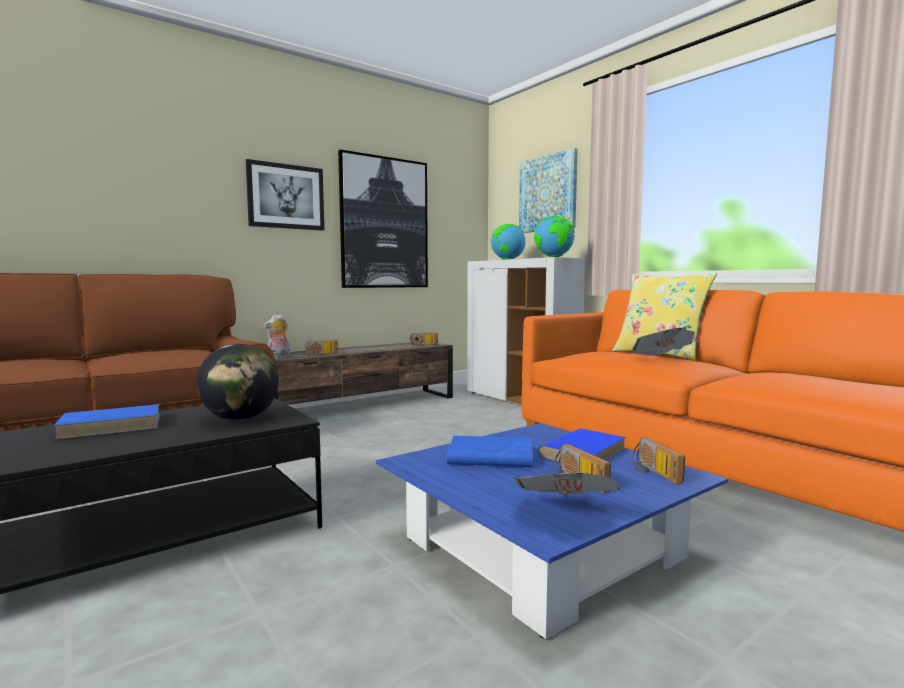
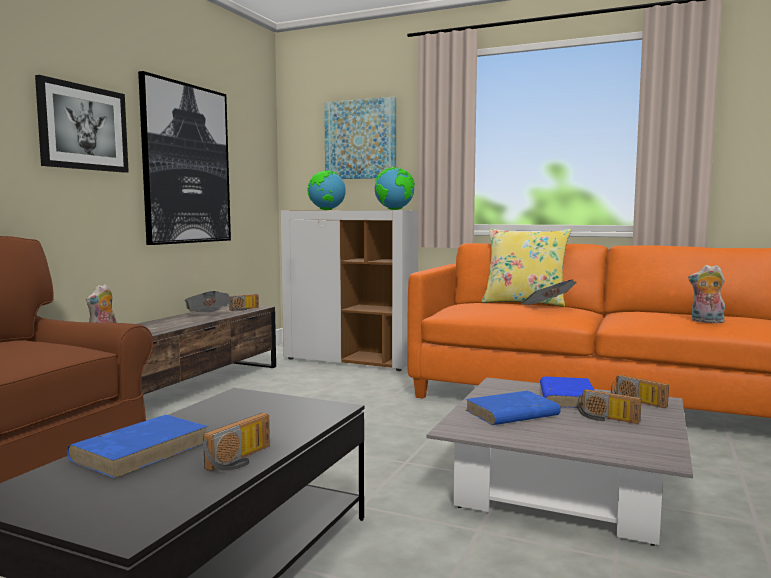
camera: 30 degrees left, 0 degrees up
globe [196,344,279,420] -> none
radio [305,340,338,356] -> radio moved to [203,413,270,471]
blue coffee table [376,423,728,639] -> grey coffee table [426,377,693,546]
newspaper [513,473,621,495] -> newspaper moved to [184,291,232,312]
none -> plush toy [688,265,725,323]

